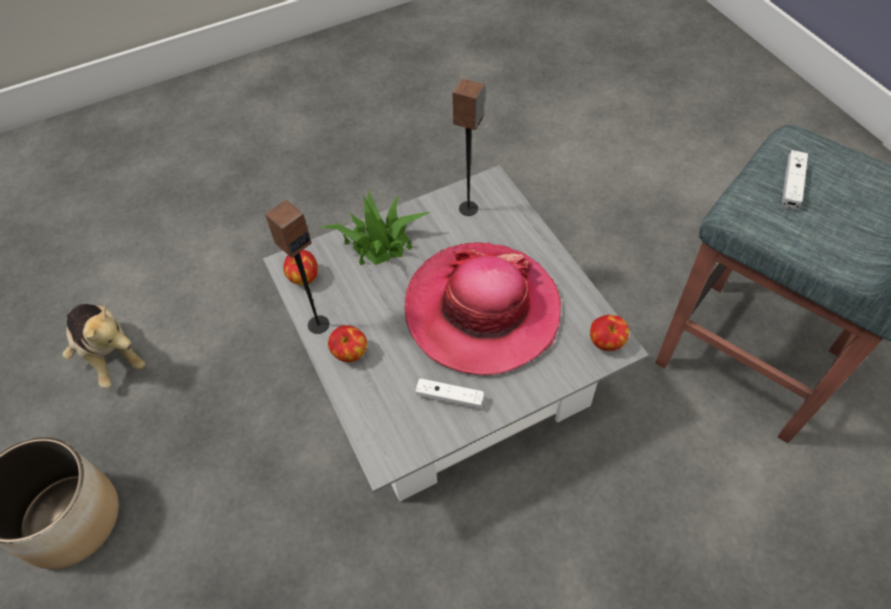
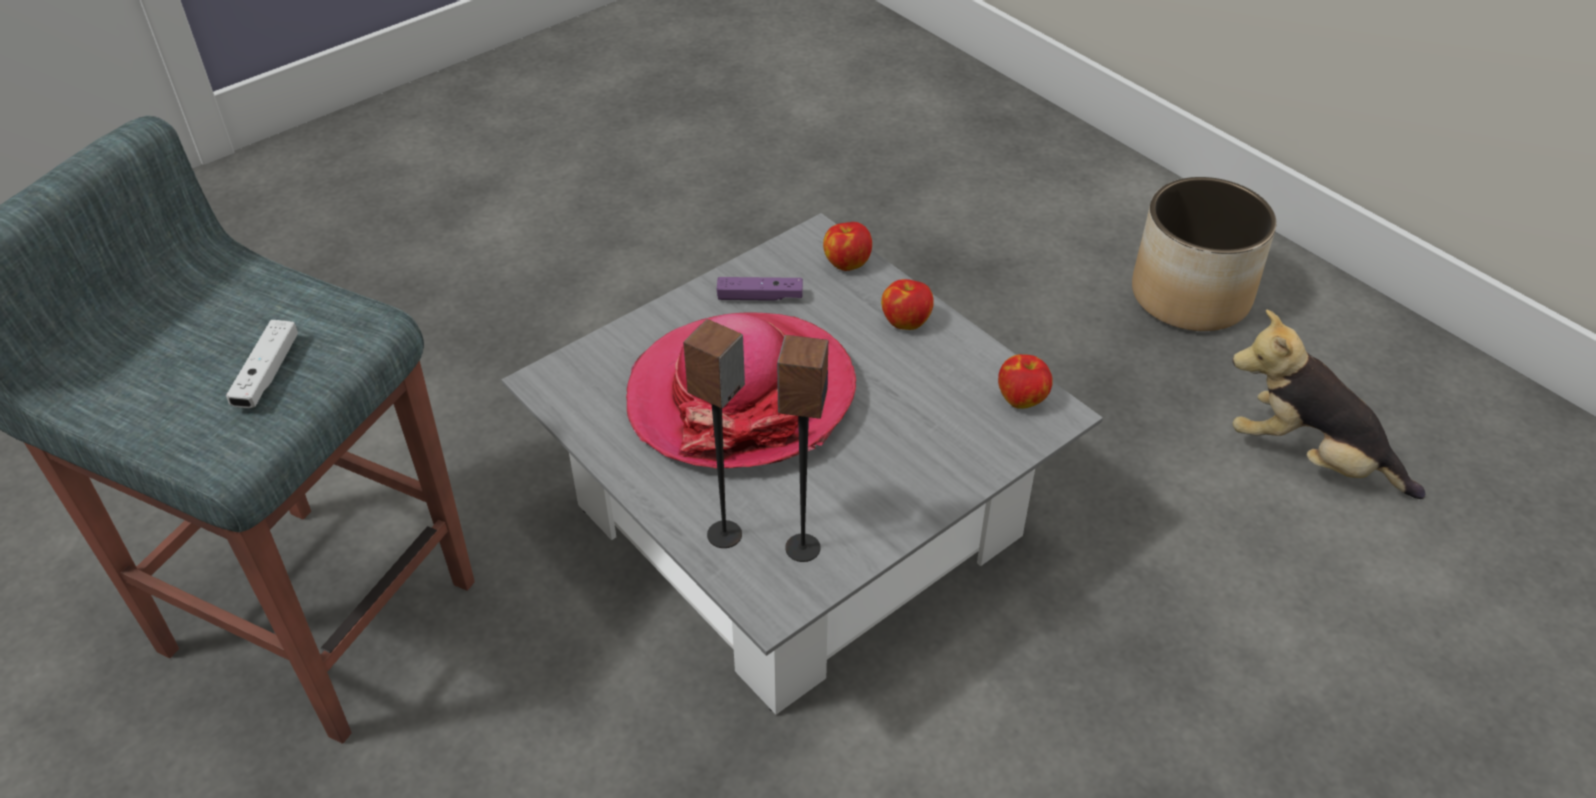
camera: 165 degrees right, 10 degrees down
speaker [265,199,329,334] -> speaker moved to [683,319,745,548]
potted plant [319,190,431,265] -> none
white game controller [415,378,484,409] -> purple game controller [717,277,803,301]
apple [590,315,629,351] -> apple moved to [823,222,872,271]

